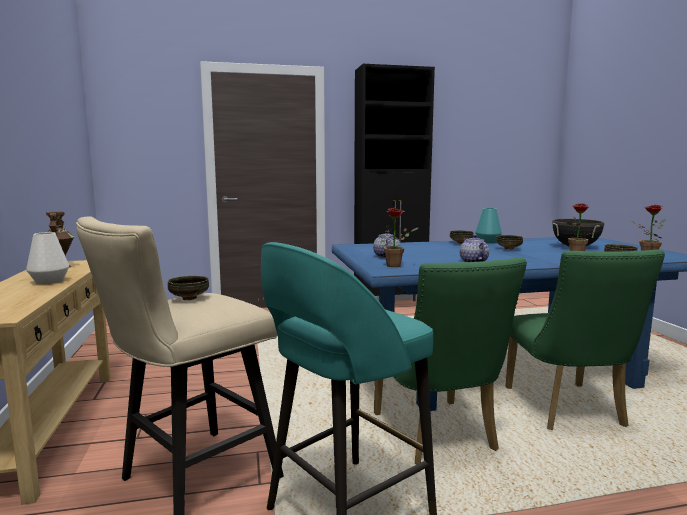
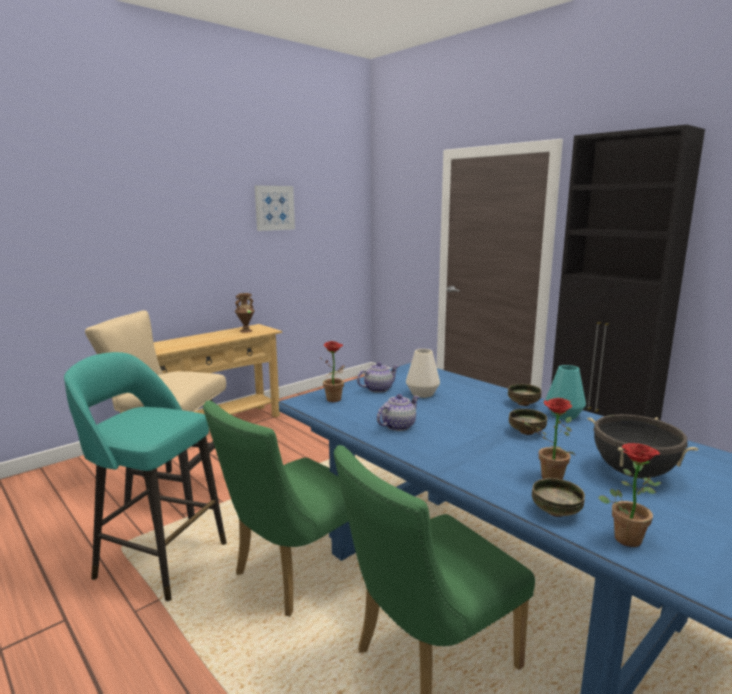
camera: 60 degrees right, 5 degrees up
white vase [26,232,69,284] -> white vase moved to [406,349,440,398]
bowl [168,276,209,300] -> none
none -> picture [255,186,295,231]

